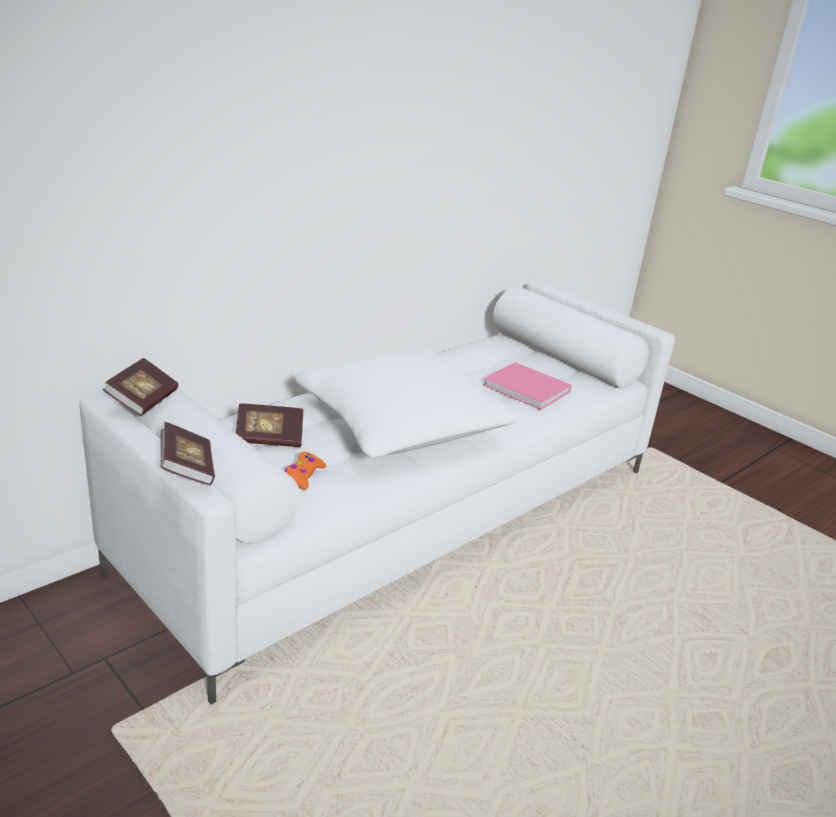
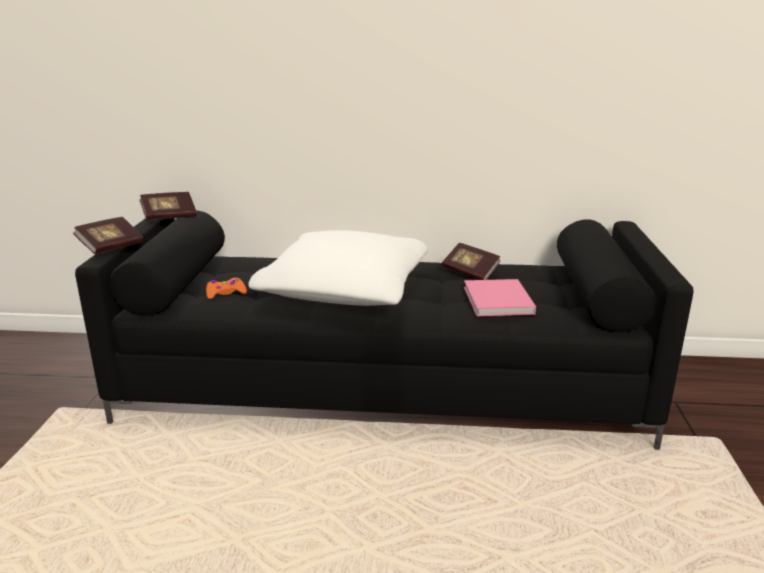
camera: 50 degrees right, 5 degrees down
white sofa [80,281,675,704] -> black sofa [75,210,693,450]
book [236,403,303,447] -> book moved to [442,243,501,280]

